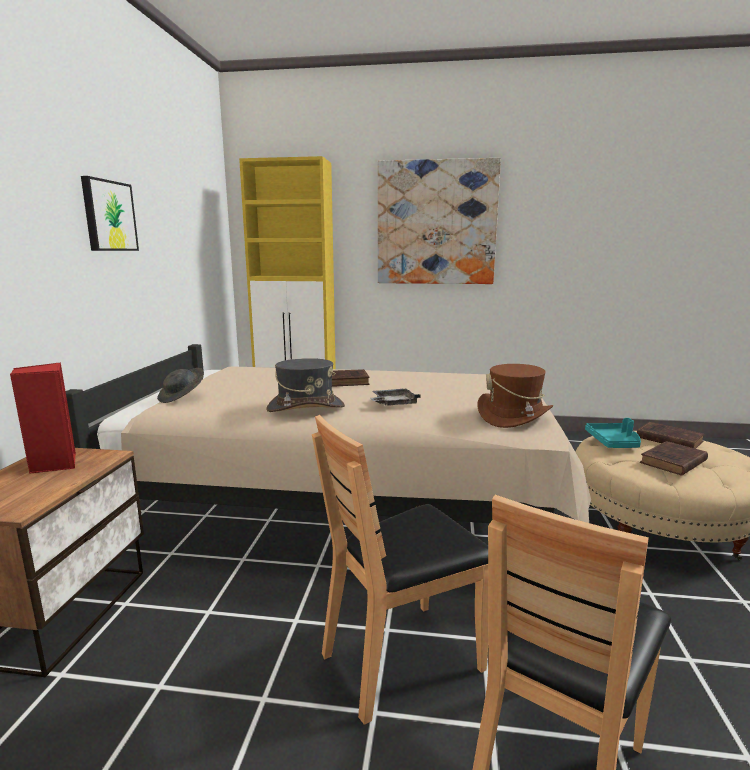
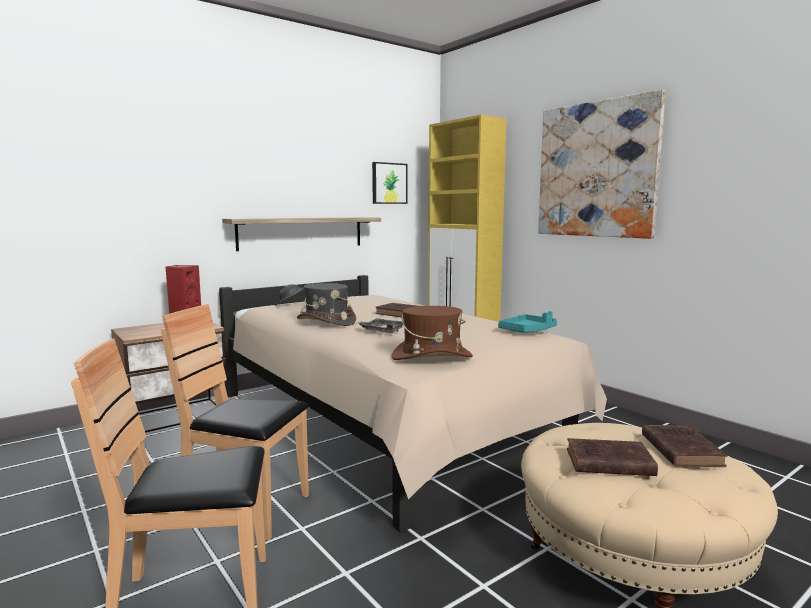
camera: 45 degrees right, 5 degrees down
picture [81,176,139,251] -> picture moved to [372,162,407,204]
turquoise tray [585,418,641,448] -> turquoise tray moved to [498,311,557,333]
none -> shelf [222,217,381,251]

